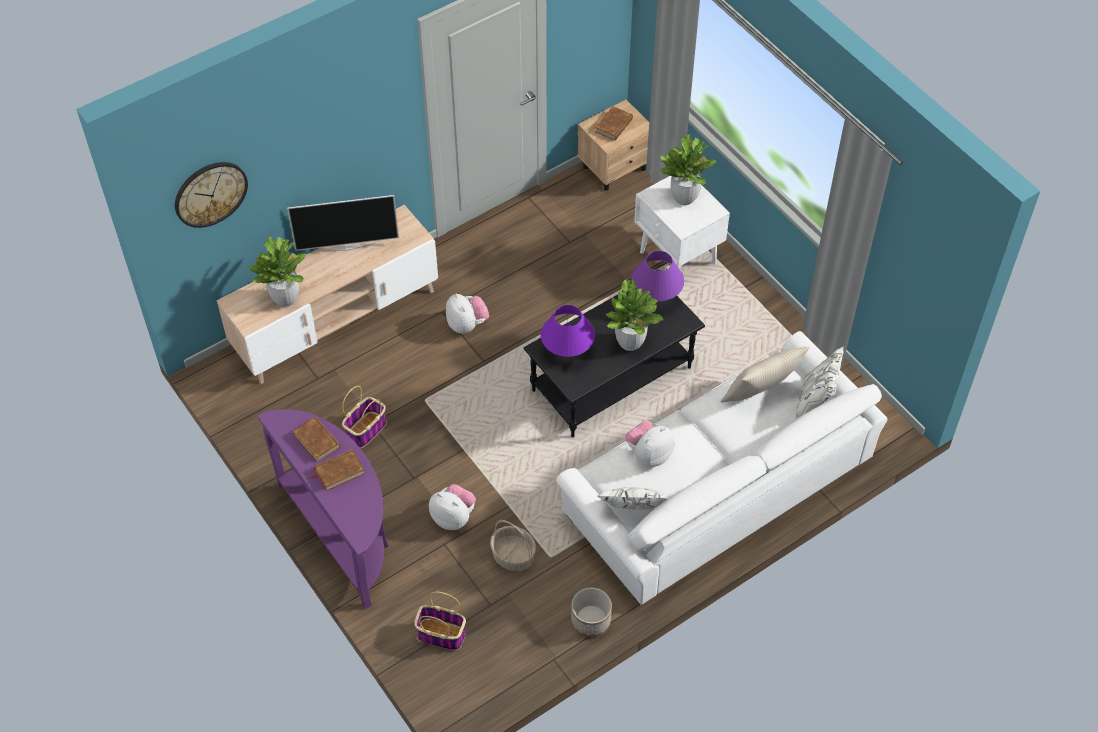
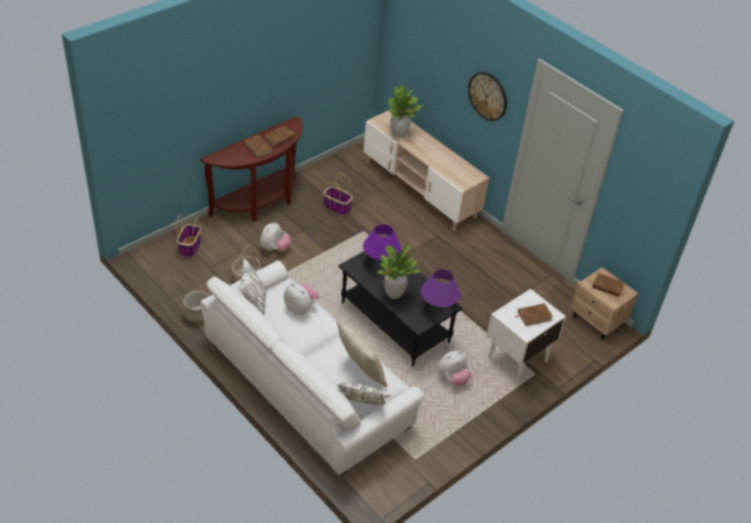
camera: 80 degrees right, 10 degrees down
wall clock [175,162,248,228] -> wall clock moved to [468,72,507,121]
purple console table [258,409,389,609] -> brown console table [200,116,303,222]
television [287,195,399,251] -> none
plush toy [446,294,489,334] -> plush toy moved to [438,351,472,386]
potted plant [660,134,716,205] -> brown book [515,303,553,326]

